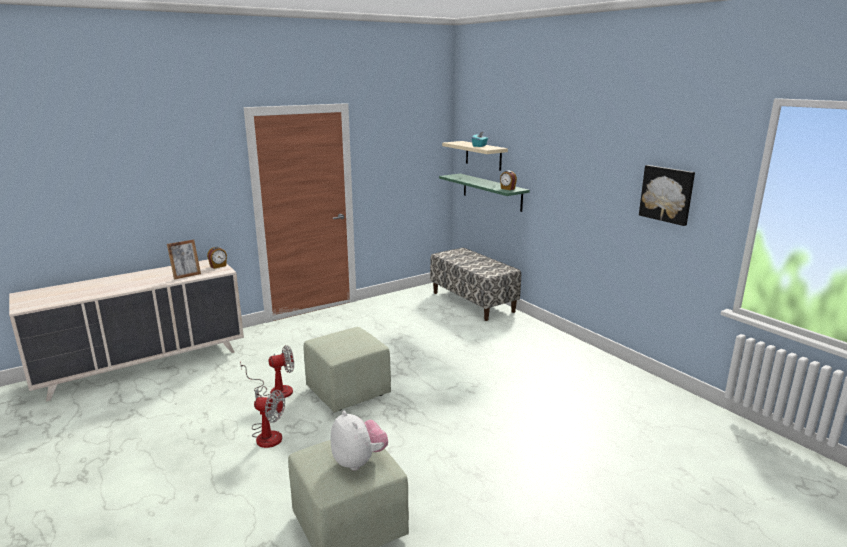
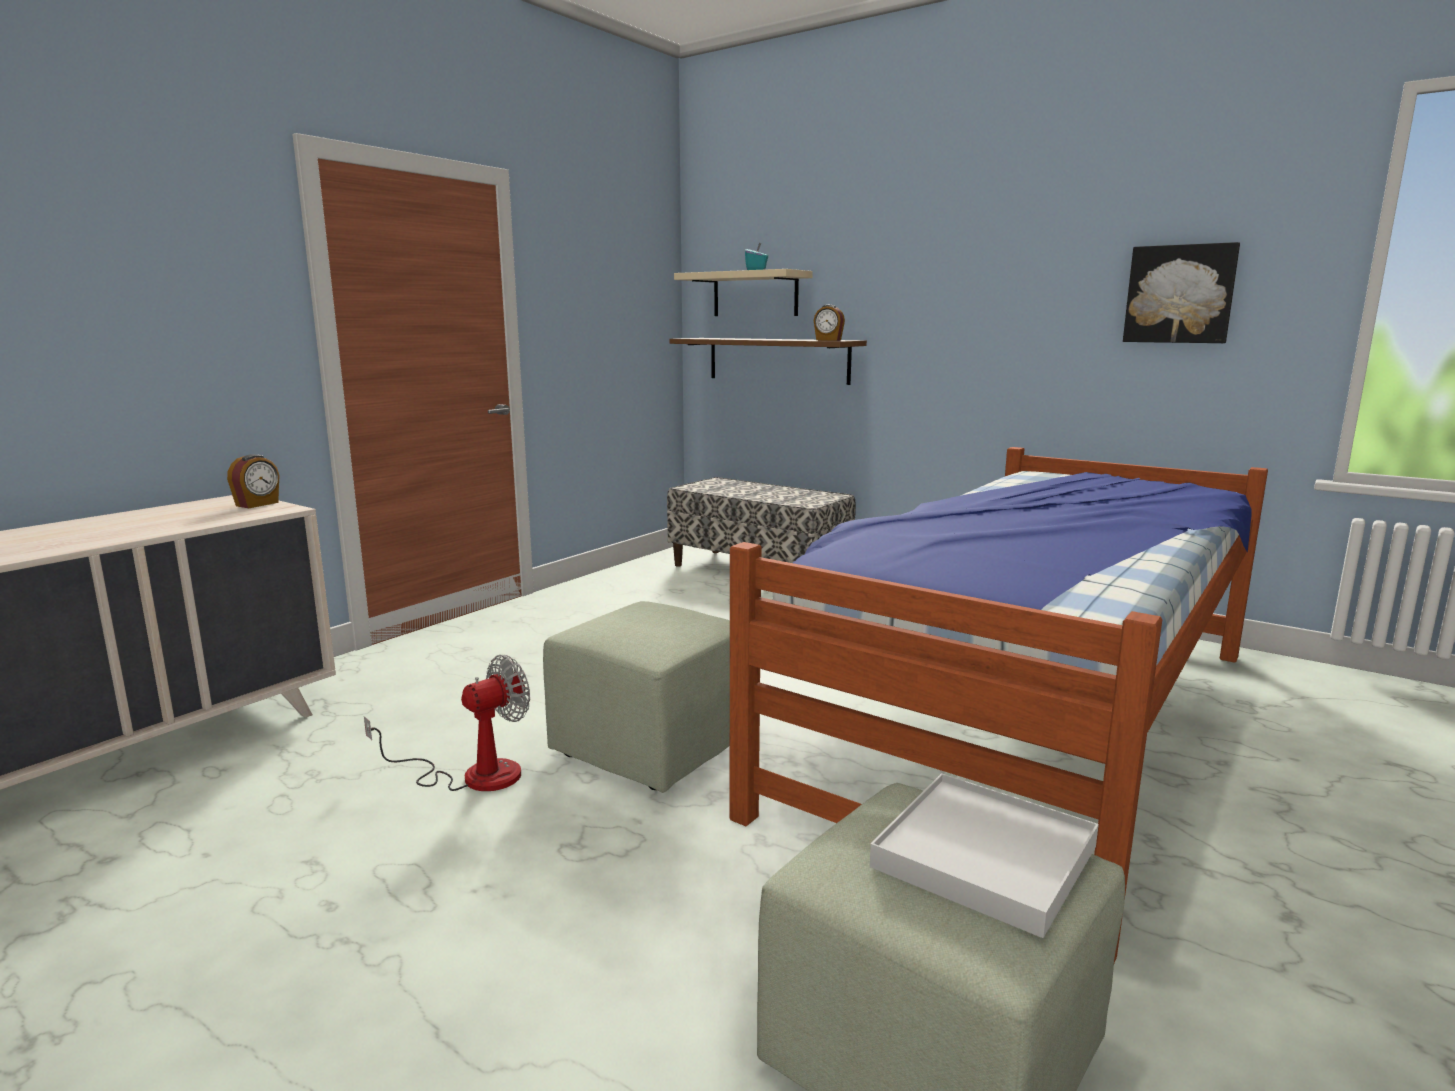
camera: 20 degrees left, 5 degrees down
picture frame [167,239,201,280] -> none
fan [252,388,285,448] -> none
plush toy [331,411,388,471] -> white tray [870,773,1099,938]
green shelf [439,174,530,212] -> brown shelf [669,338,867,385]
none -> bed [730,447,1268,963]

